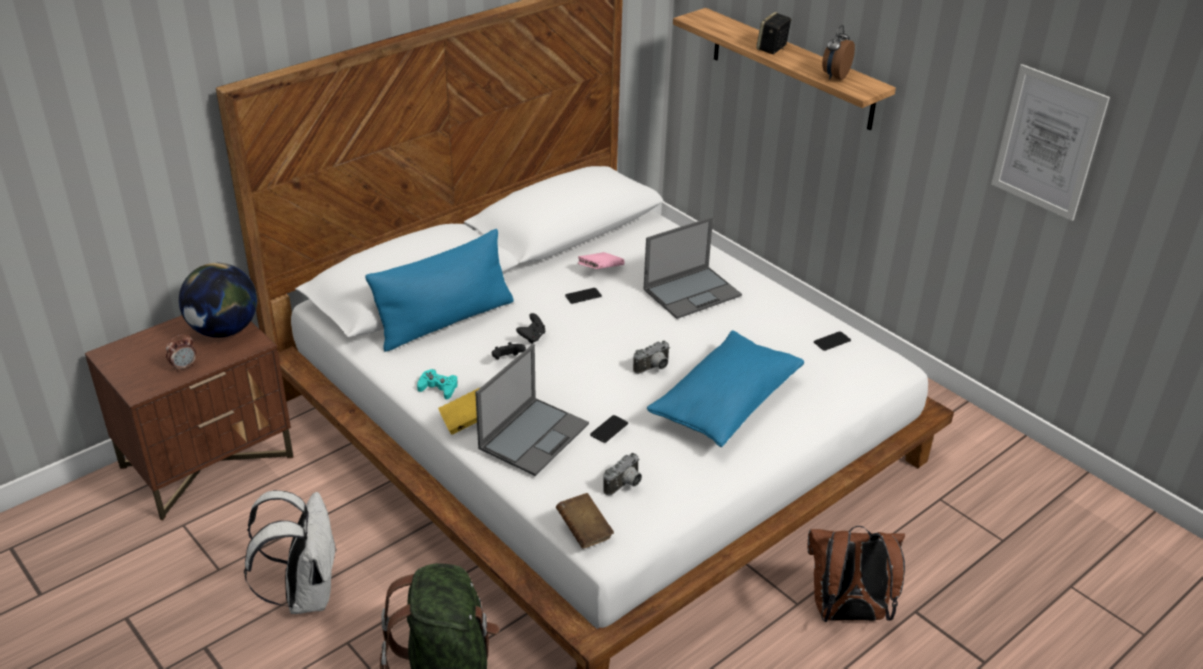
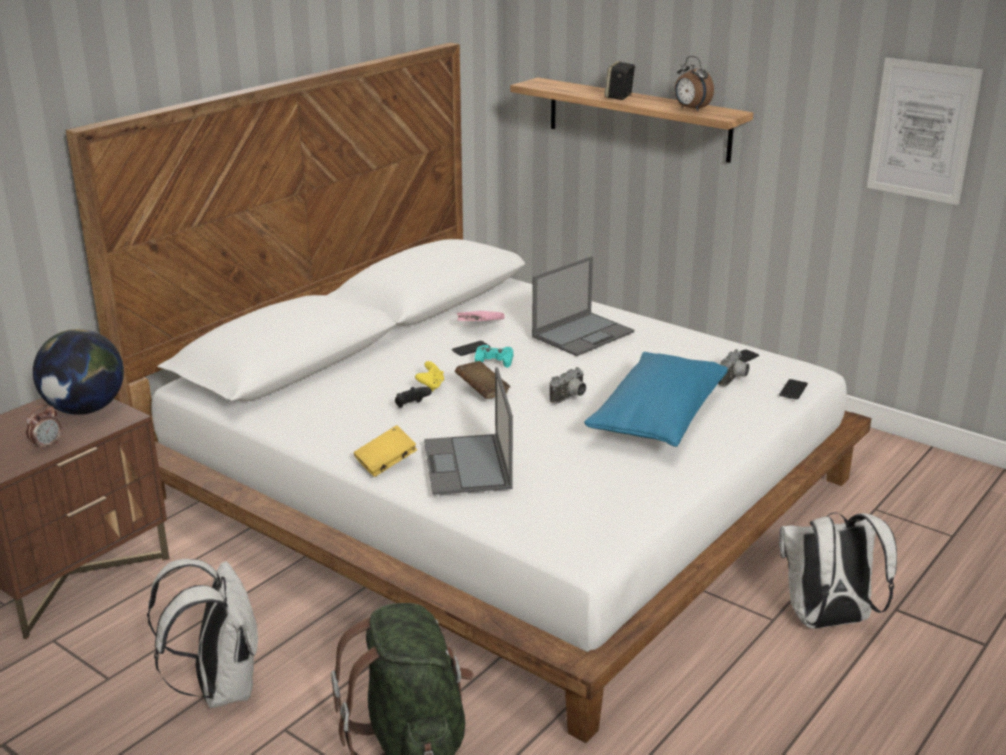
camera: 10 degrees left, 10 degrees down
blue pillow [365,229,514,352] -> none
turquoise game controller [417,369,458,400] -> turquoise game controller moved to [475,345,513,368]
laptop [475,344,589,476] -> laptop turned 150 degrees clockwise [424,367,513,495]
black game controller [516,313,545,344] -> yellow game controller [415,361,444,391]
brown book [556,493,614,549] -> brown book moved to [455,361,510,399]
phone [590,415,628,443] -> phone moved to [779,379,808,399]
camera [603,453,642,495] -> camera moved to [718,349,749,386]
brown backpack [807,526,905,622] -> white backpack [779,512,897,629]
alarm clock [822,25,855,80] -> alarm clock turned 60 degrees counterclockwise [675,56,714,111]

